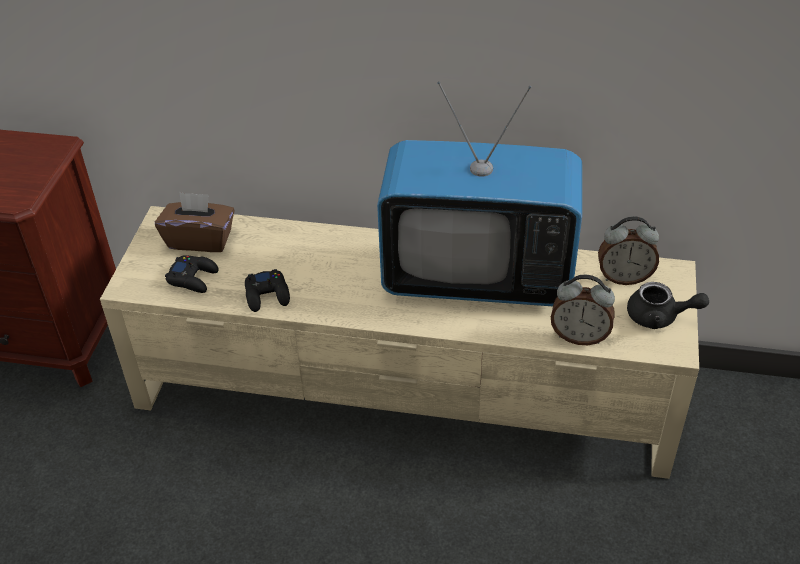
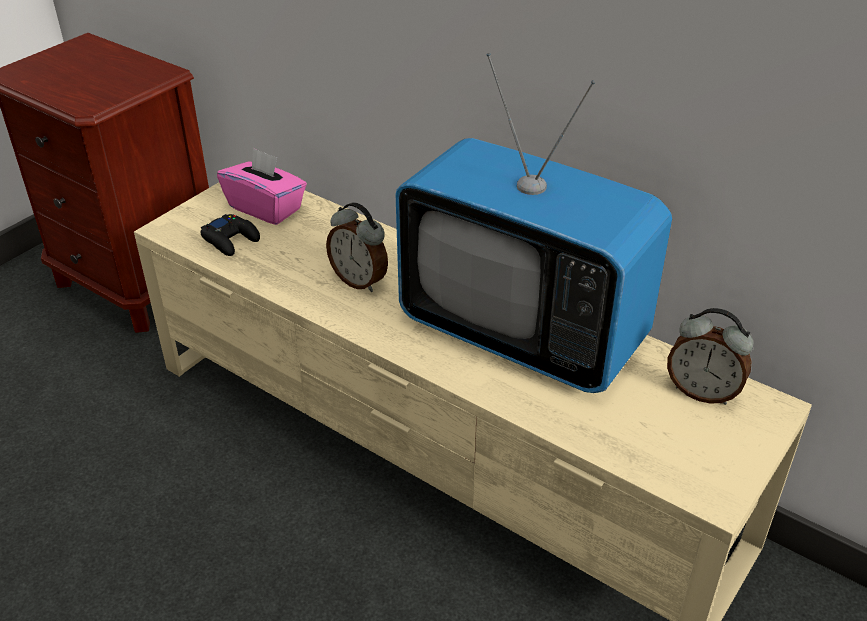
camera: 25 degrees right, 5 degrees down
brown tissue box [155,192,235,252] -> pink tissue box [217,147,307,225]
black game controller [245,269,290,312] -> none
alarm clock [551,275,615,345] -> alarm clock moved to [326,202,388,292]
black teapot [627,282,709,329] -> none

